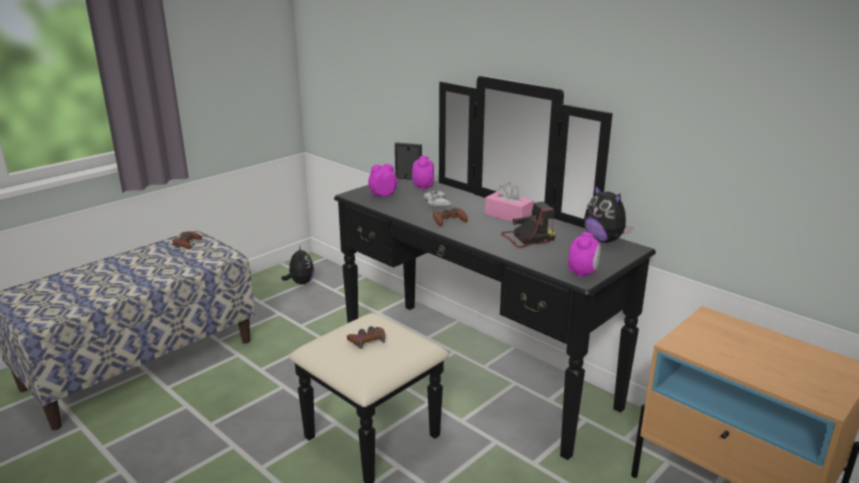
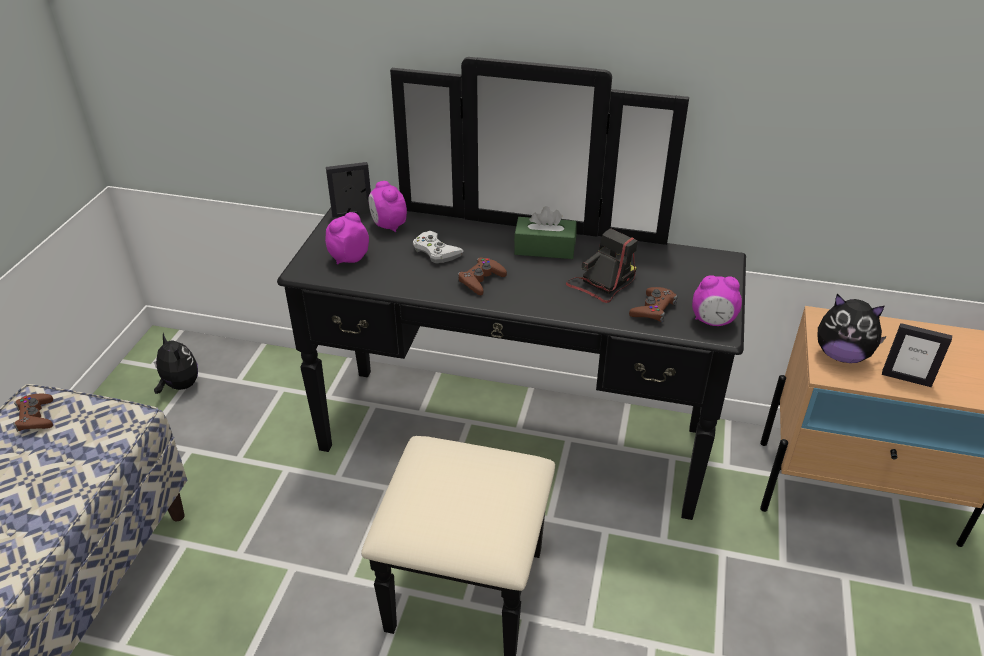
camera: 30 degrees left, 15 degrees up
brown game controller [347,326,385,349] -> brown game controller moved to [629,287,678,322]
pink tissue box [485,182,534,222] -> green tissue box [514,206,577,259]
alarm clock [568,232,601,279] -> alarm clock turned 105 degrees clockwise [692,275,742,326]
plush toy [584,185,634,243] -> plush toy moved to [817,294,887,363]
none -> picture frame [882,323,952,387]

